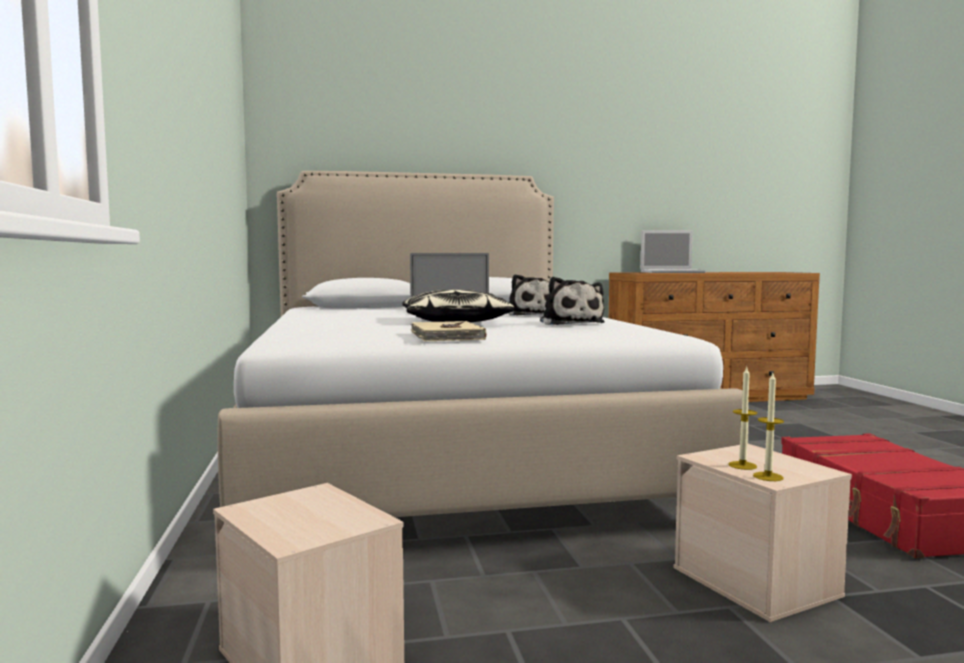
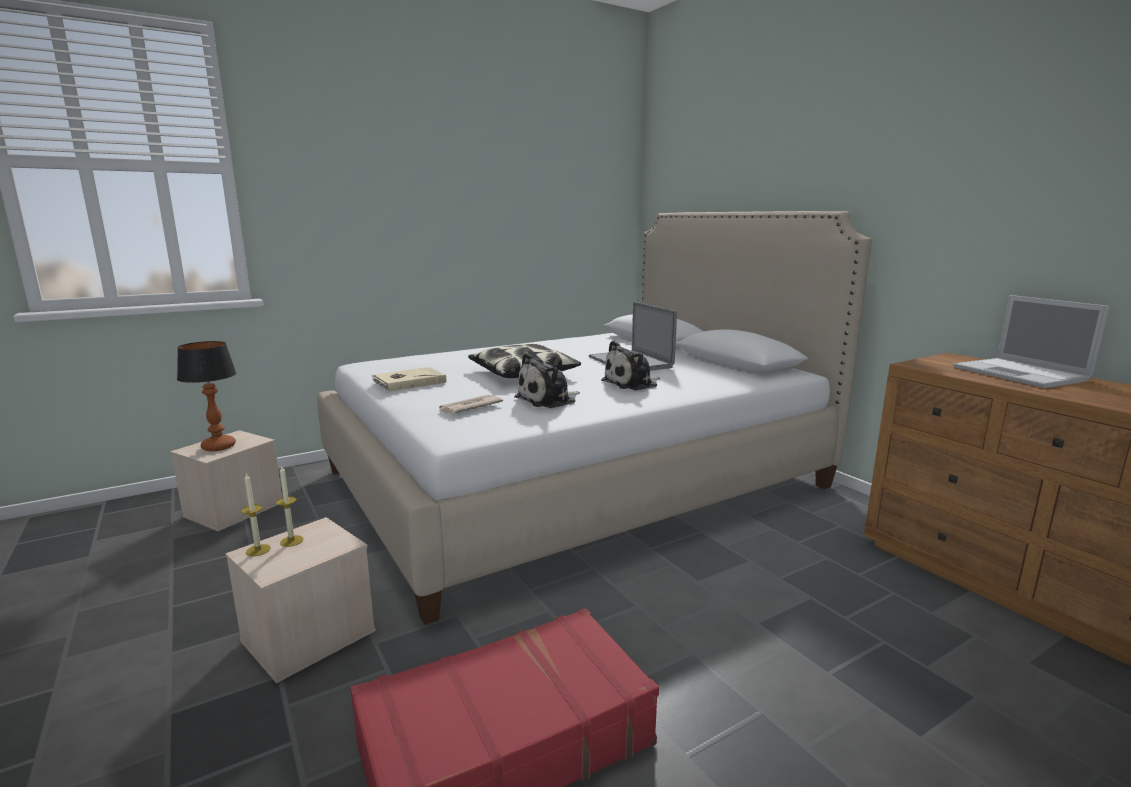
camera: 70 degrees right, 10 degrees up
none -> table lamp [177,341,236,451]
none -> newspaper [439,395,503,414]

